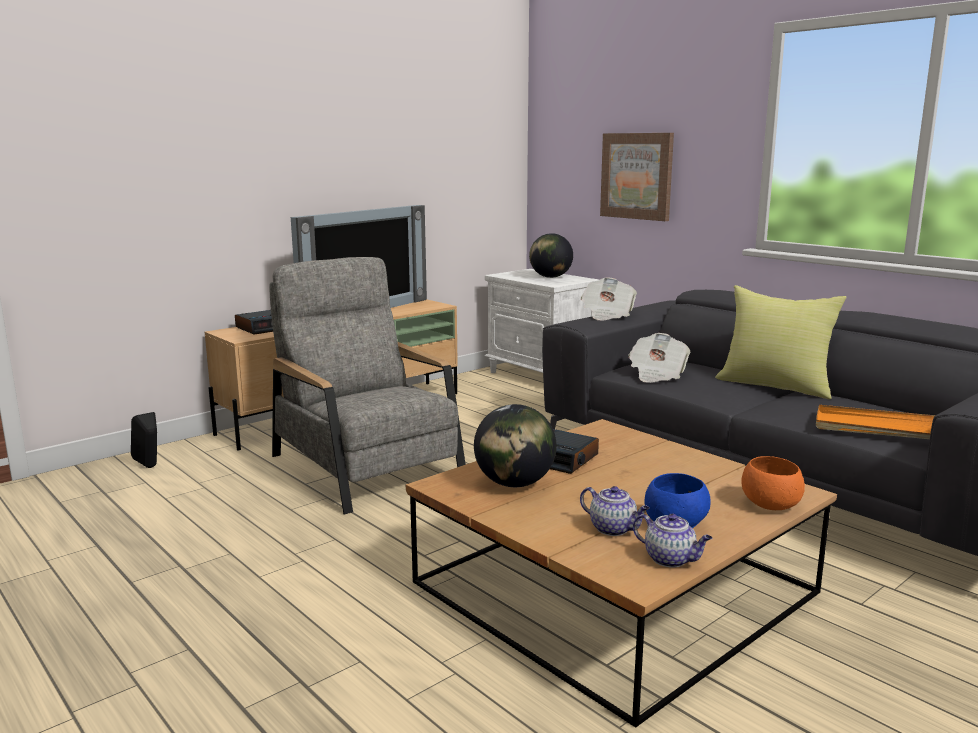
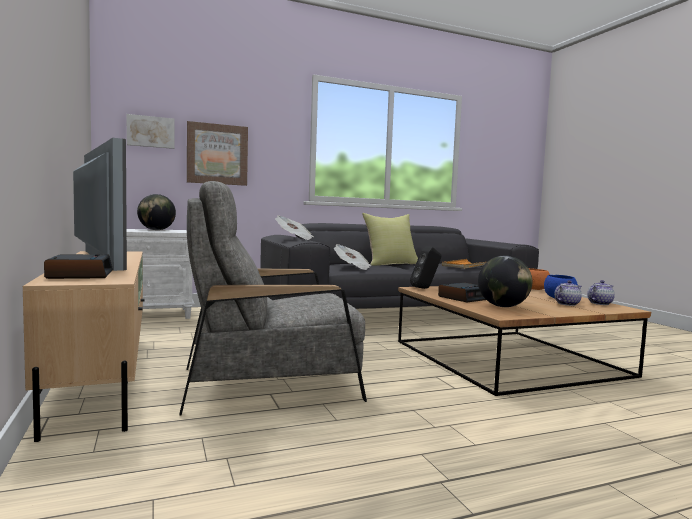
camera: 70 degrees left, 10 degrees down
black speaker [131,412,157,468] -> black speaker moved to [410,246,442,289]
none -> picture [127,114,175,149]

